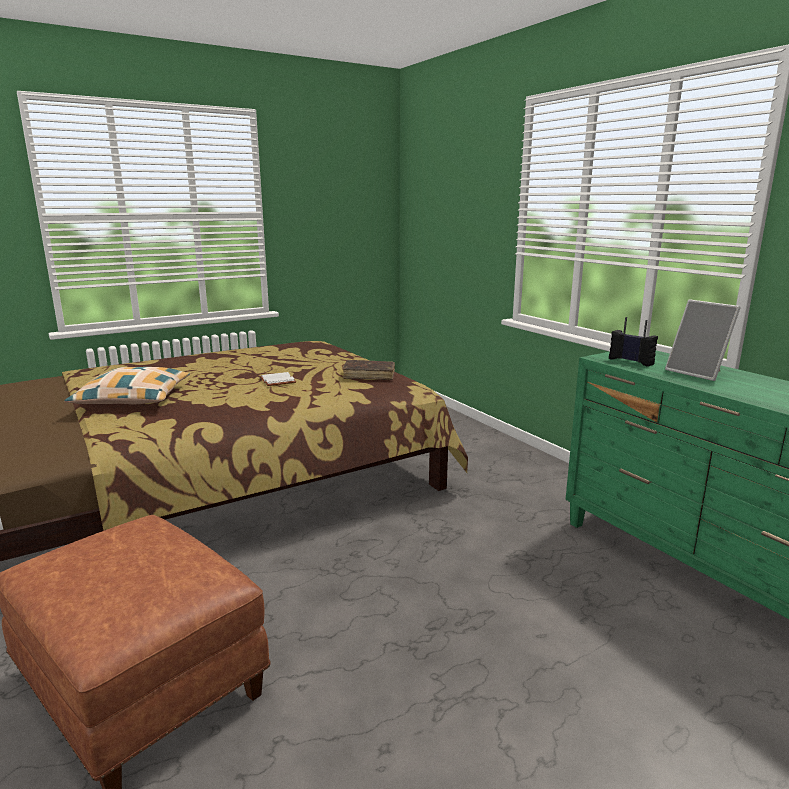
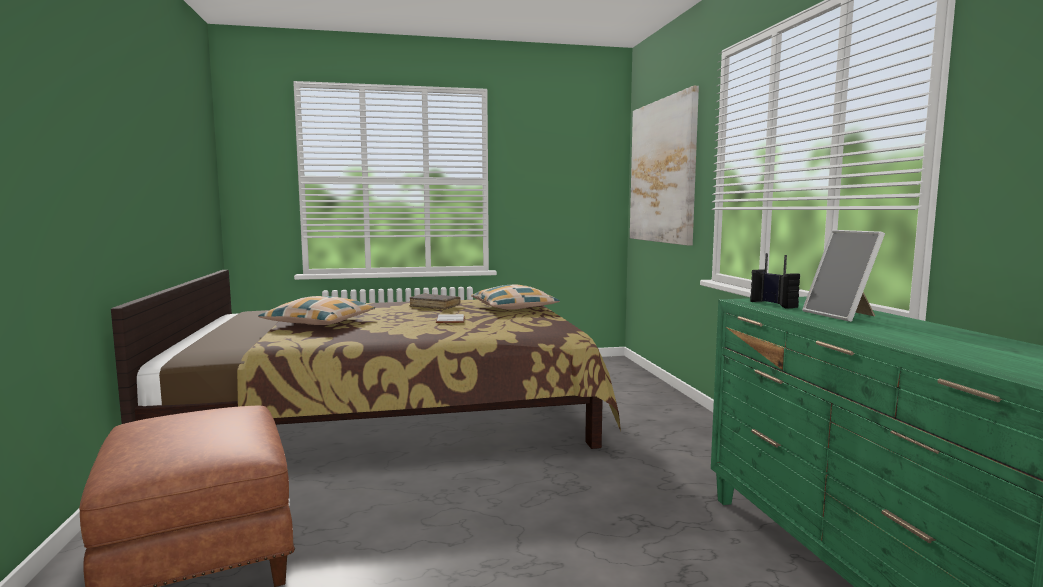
camera: 20 degrees right, 10 degrees down
brown book [342,360,395,380] -> brown book moved to [409,293,461,310]
none -> pillow [471,285,560,310]
none -> picture [630,86,699,246]

